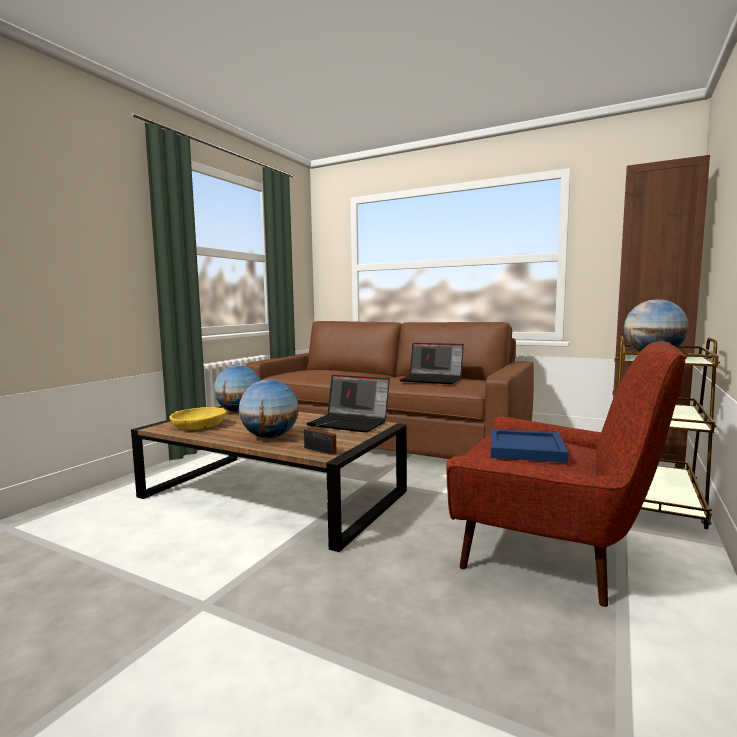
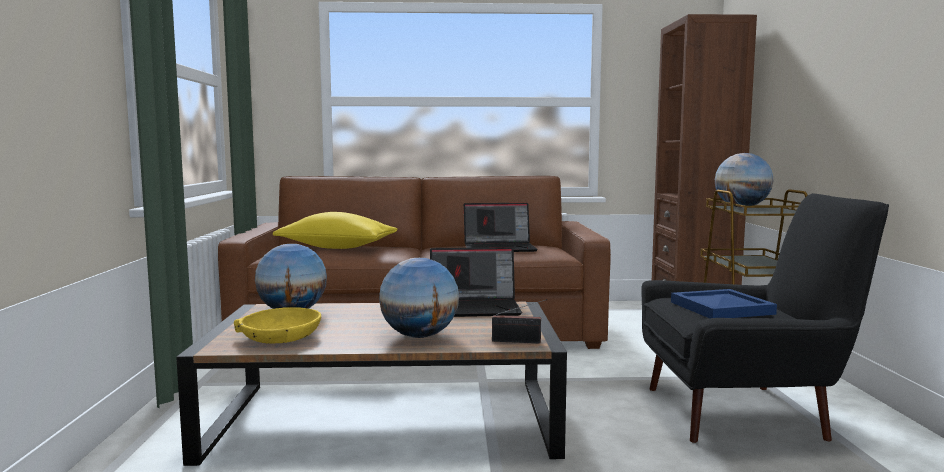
camera: 30 degrees left, 0 degrees up
red armchair [446,341,687,607] -> black armchair [641,193,889,443]
none -> yellow pillow [272,212,397,249]

